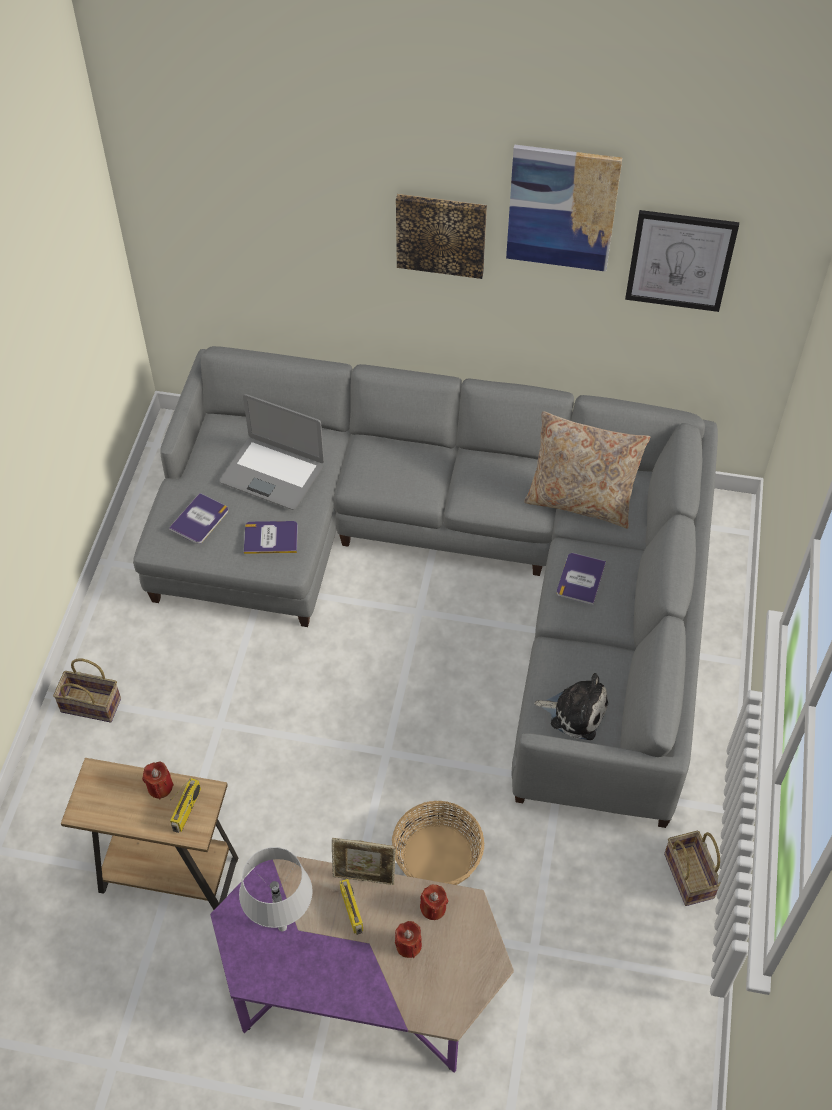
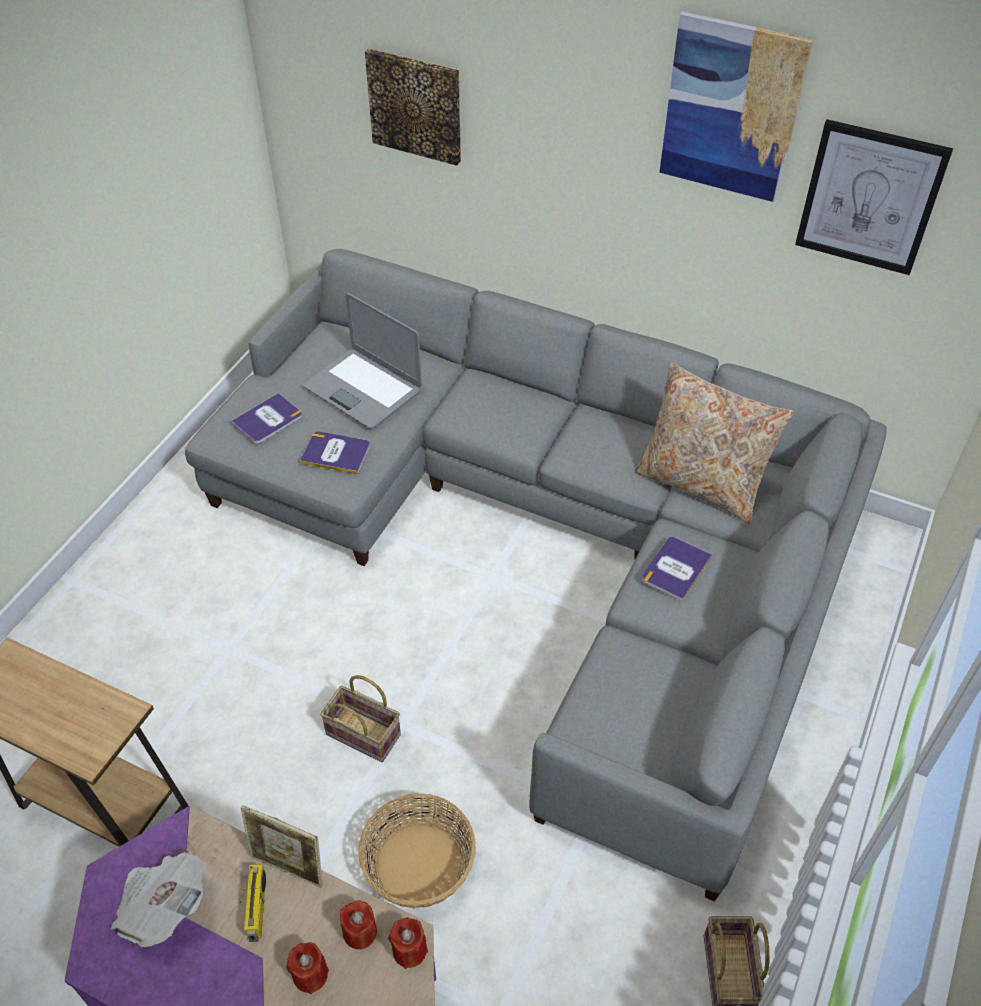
camera: 15 degrees right, 5 degrees down
basket [53,658,121,723] -> basket moved to [320,675,401,762]
red candle [142,762,174,799] -> red candle moved to [388,917,428,969]
radio [170,778,201,833] -> none
grey table lamp [239,847,313,932] -> newspaper [111,851,207,947]
picture [396,194,487,279] -> picture moved to [365,48,461,166]
plush toy [534,673,608,740] -> none

